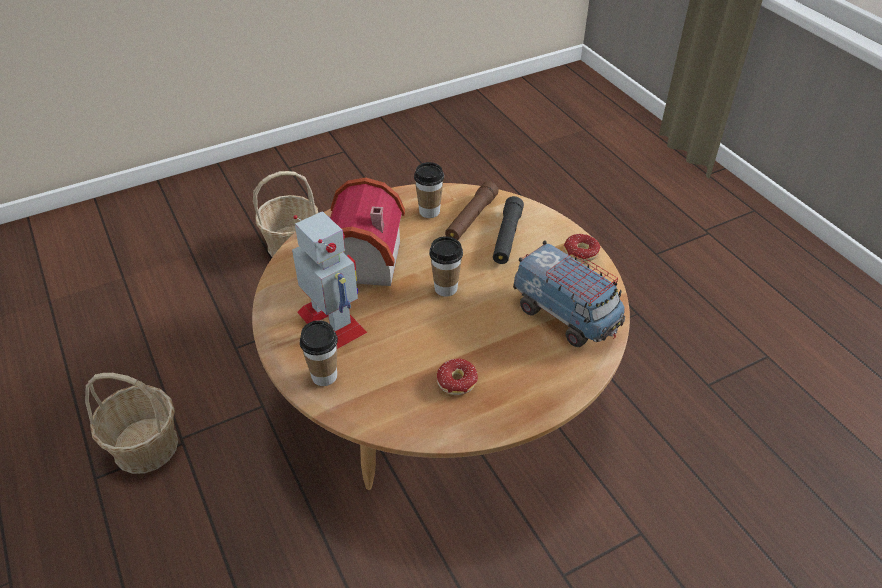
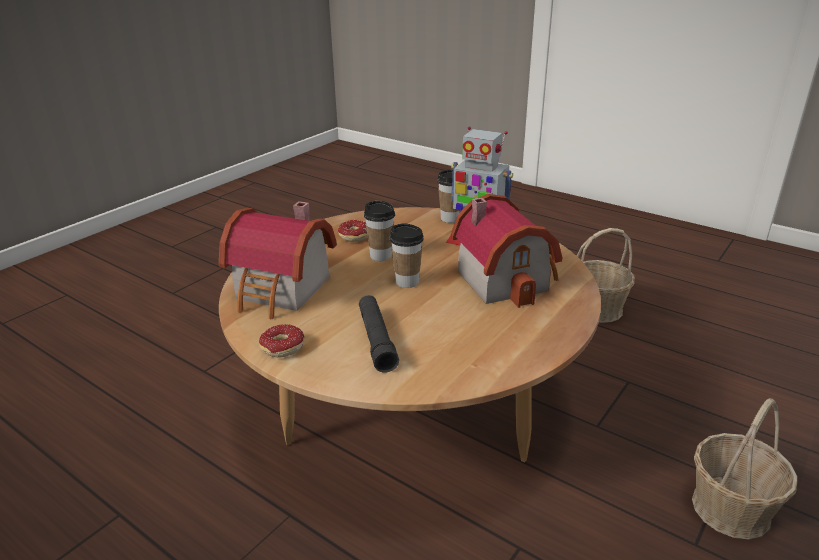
camera: 155 degrees right, 15 degrees down
cup [414,162,444,218] -> cup moved to [364,201,395,261]
brown flashlight [445,181,498,240] -> none
toy truck [513,240,625,347] -> toy house [219,201,337,319]

